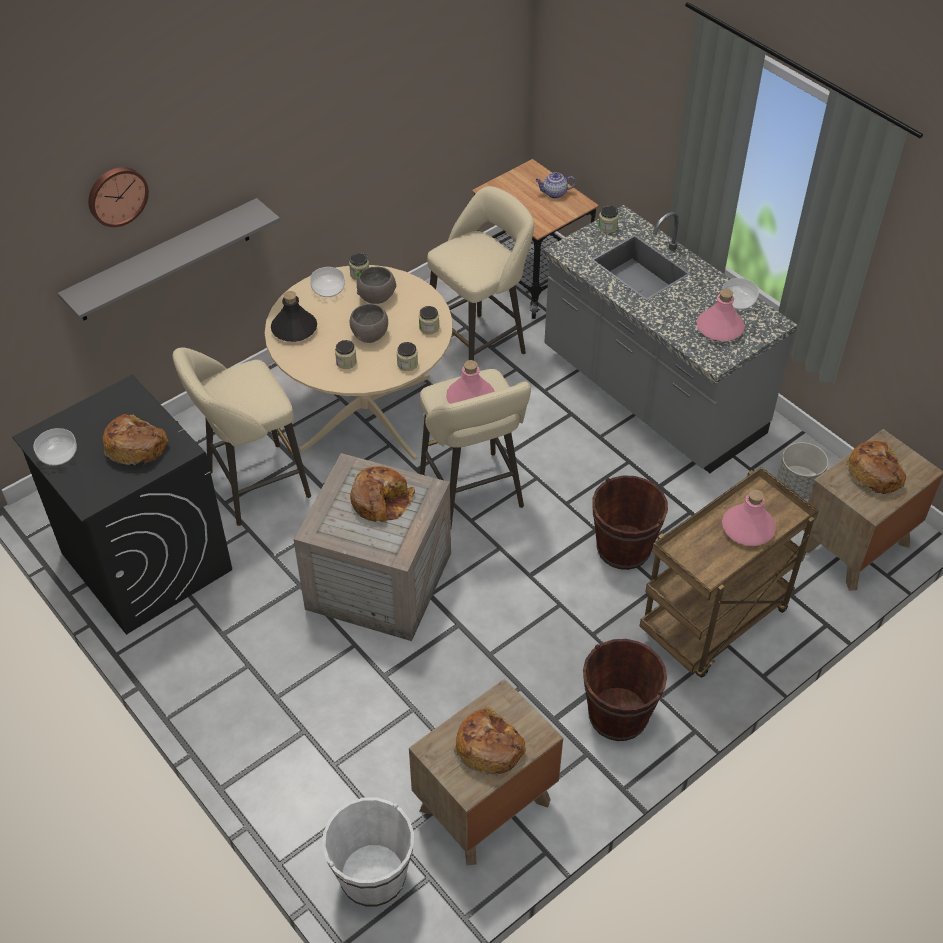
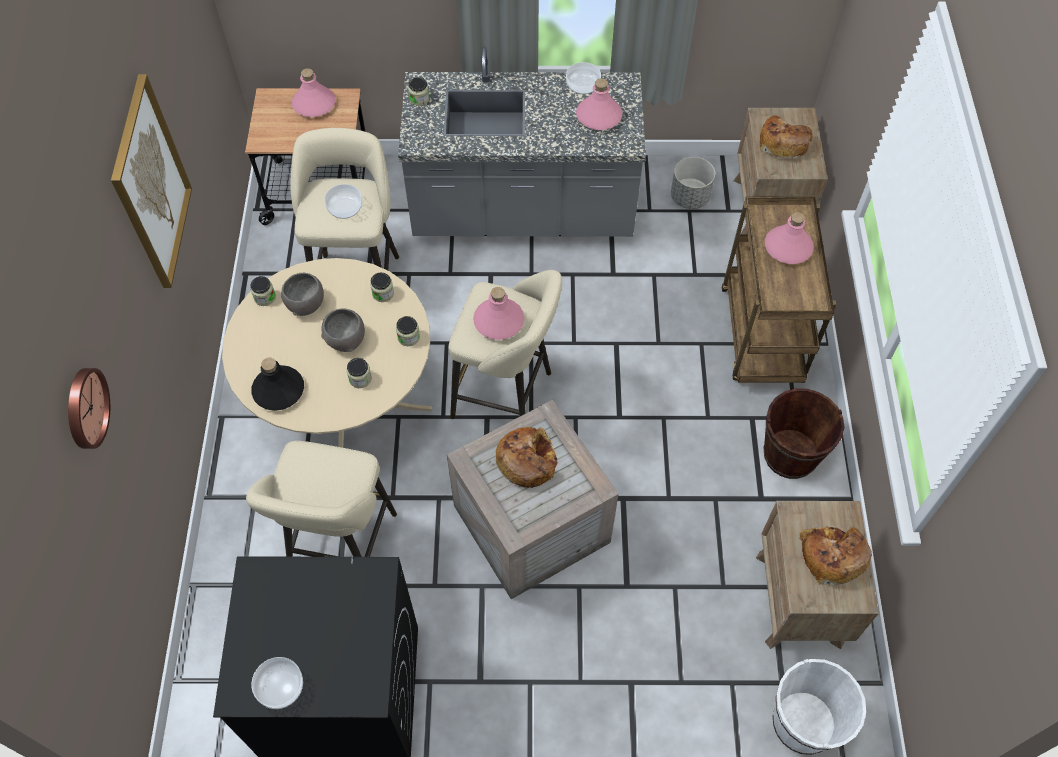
camera: 50 degrees left, 10 degrees up
grey shelf [58,198,280,321] -> none
bread [103,414,168,465] -> none
bowl [310,267,345,297] -> bowl moved to [324,184,362,219]
teapot [535,172,576,198] -> pink bottle [292,68,336,117]
brown bucket [592,475,668,570] -> none
none -> picture [111,74,192,288]

